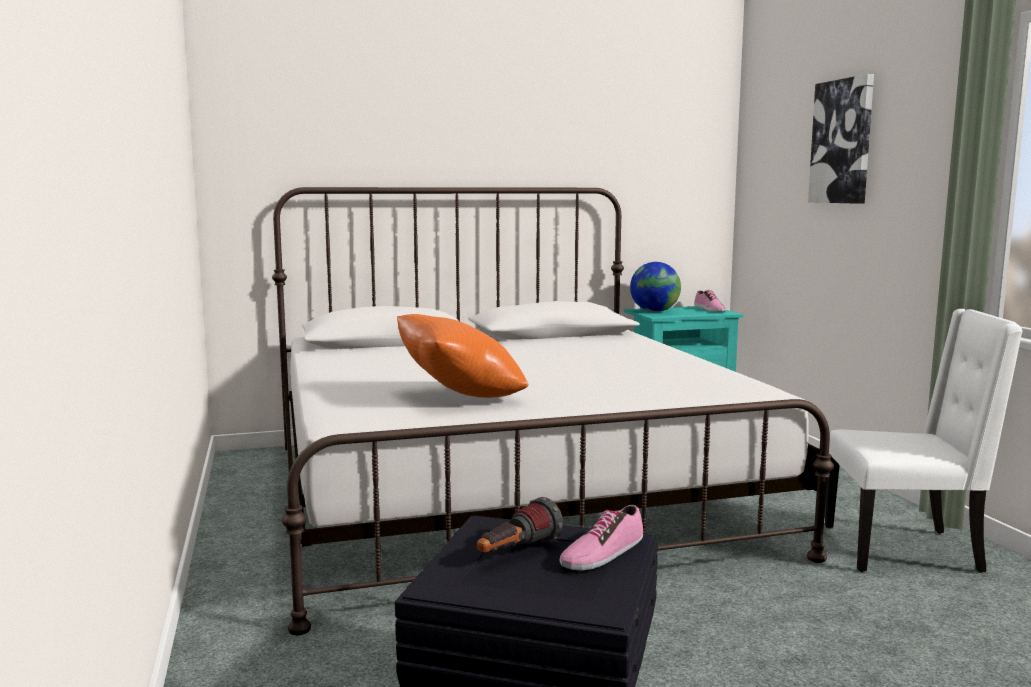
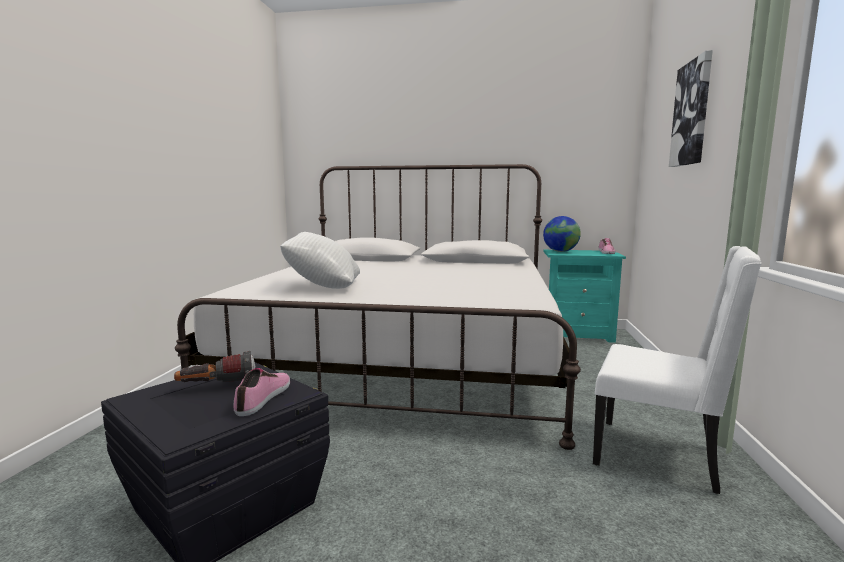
camera: 25 degrees right, 0 degrees up
orange pillow [397,314,529,398] -> white pillow [280,232,360,289]
shoe [560,505,643,571] -> shoe turned 120 degrees clockwise [233,368,290,416]

